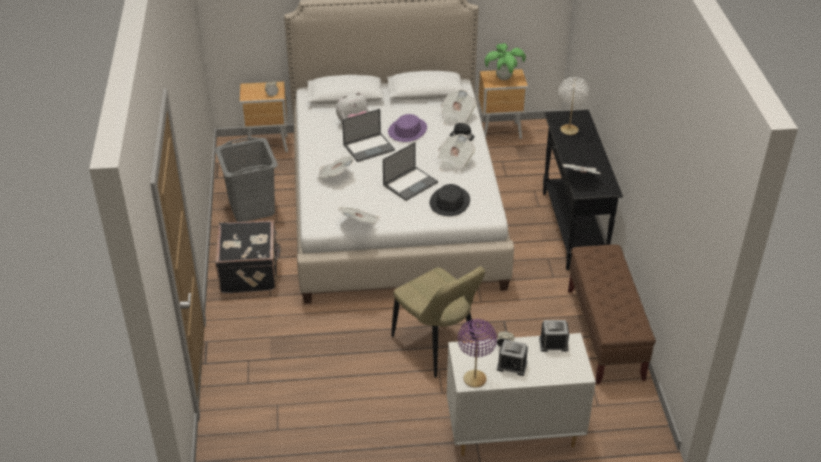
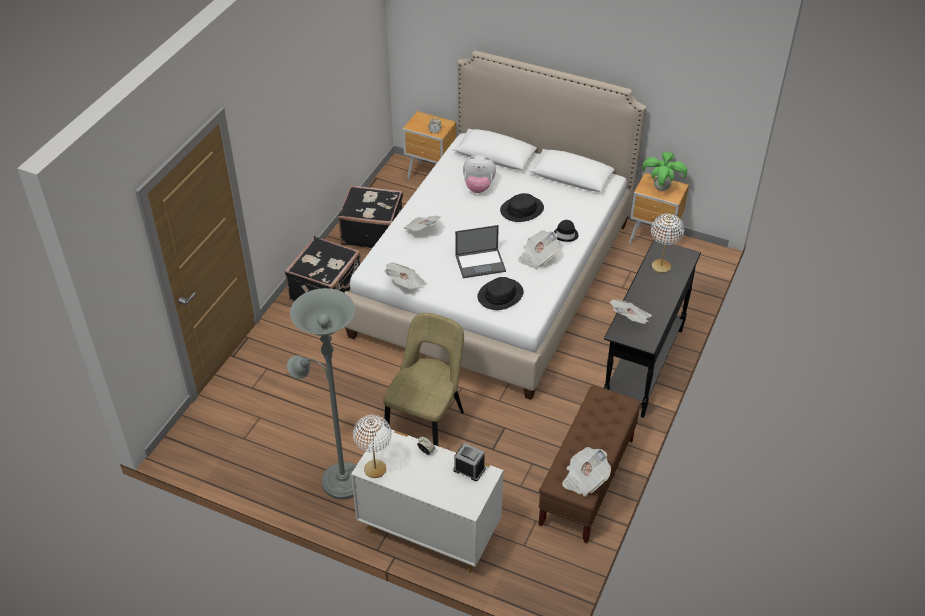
camera: 30 degrees right, 5 degrees up
grey laundry basket [215,137,278,222] -> black suitcase [338,185,403,248]
laptop [342,109,395,162] -> none
purple hat [388,114,427,142] -> black hat [500,193,544,222]
beige chair [391,266,485,378] -> beige chair turned 150 degrees counterclockwise [383,313,464,446]
newspaper [441,89,476,126] -> newspaper moved to [562,447,611,496]
purple table lamp [457,319,497,388] -> white table lamp [353,415,392,478]
alarm clock [497,339,528,376] -> none
none -> grey floor lamp [287,288,356,500]

